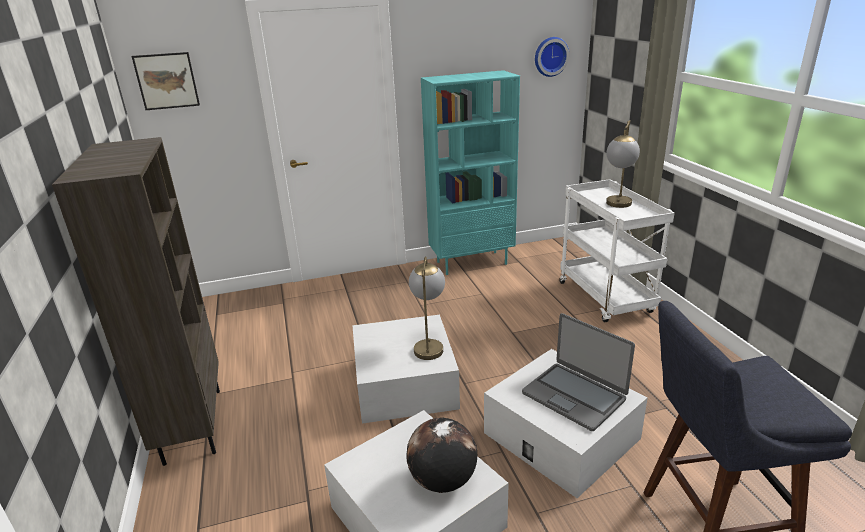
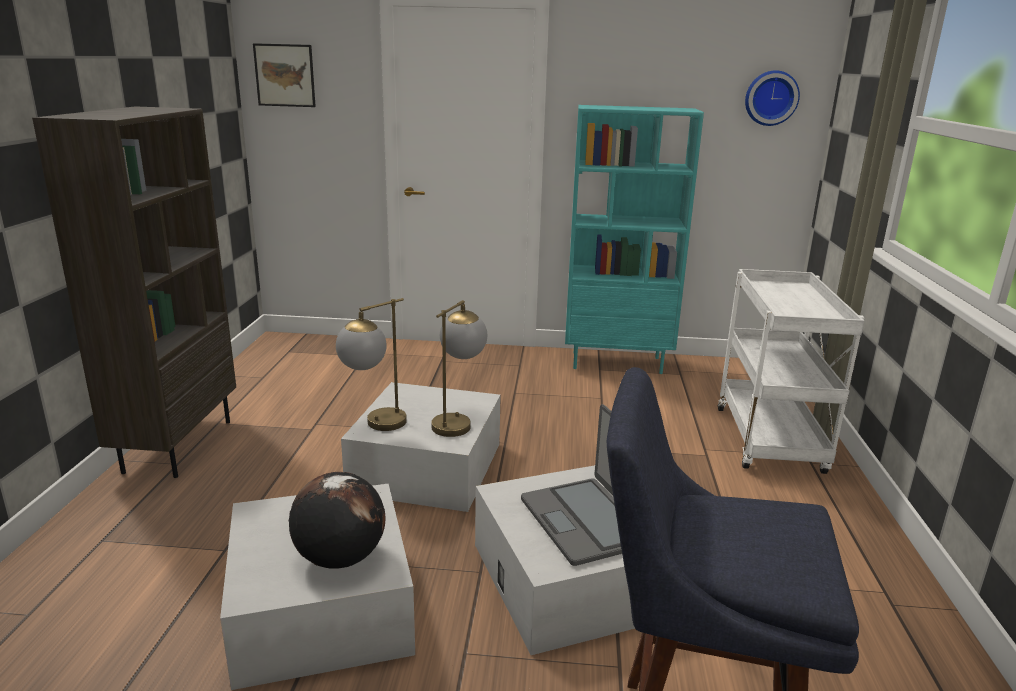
camera: 20 degrees right, 5 degrees down
table lamp [606,120,640,208] -> table lamp moved to [336,298,407,431]

